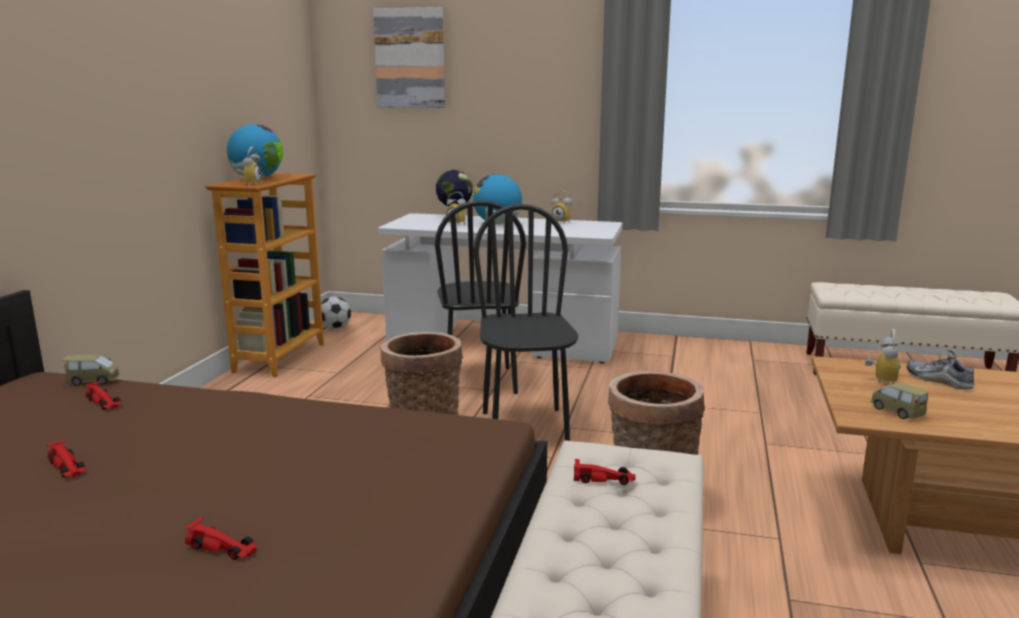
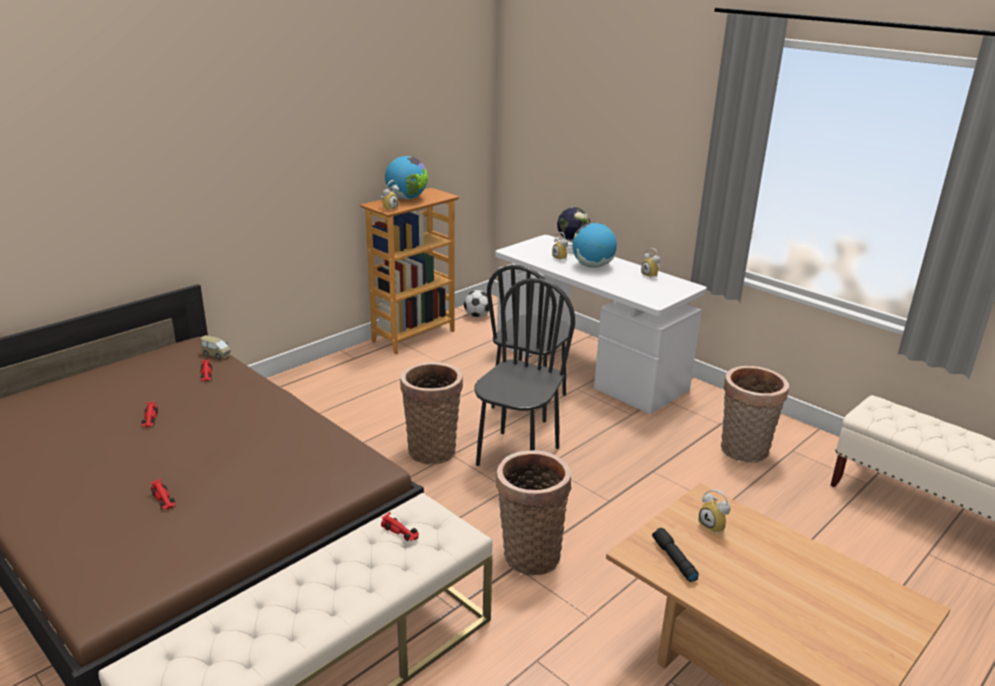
camera: 30 degrees right, 10 degrees up
picture [373,7,445,108] -> none
alarm clock [865,329,900,384] -> alarm clock turned 90 degrees clockwise [699,490,730,534]
toy car [871,383,929,419] -> black flashlight [652,528,699,582]
shoe [907,350,975,390] -> none
none -> basket [721,366,789,463]

